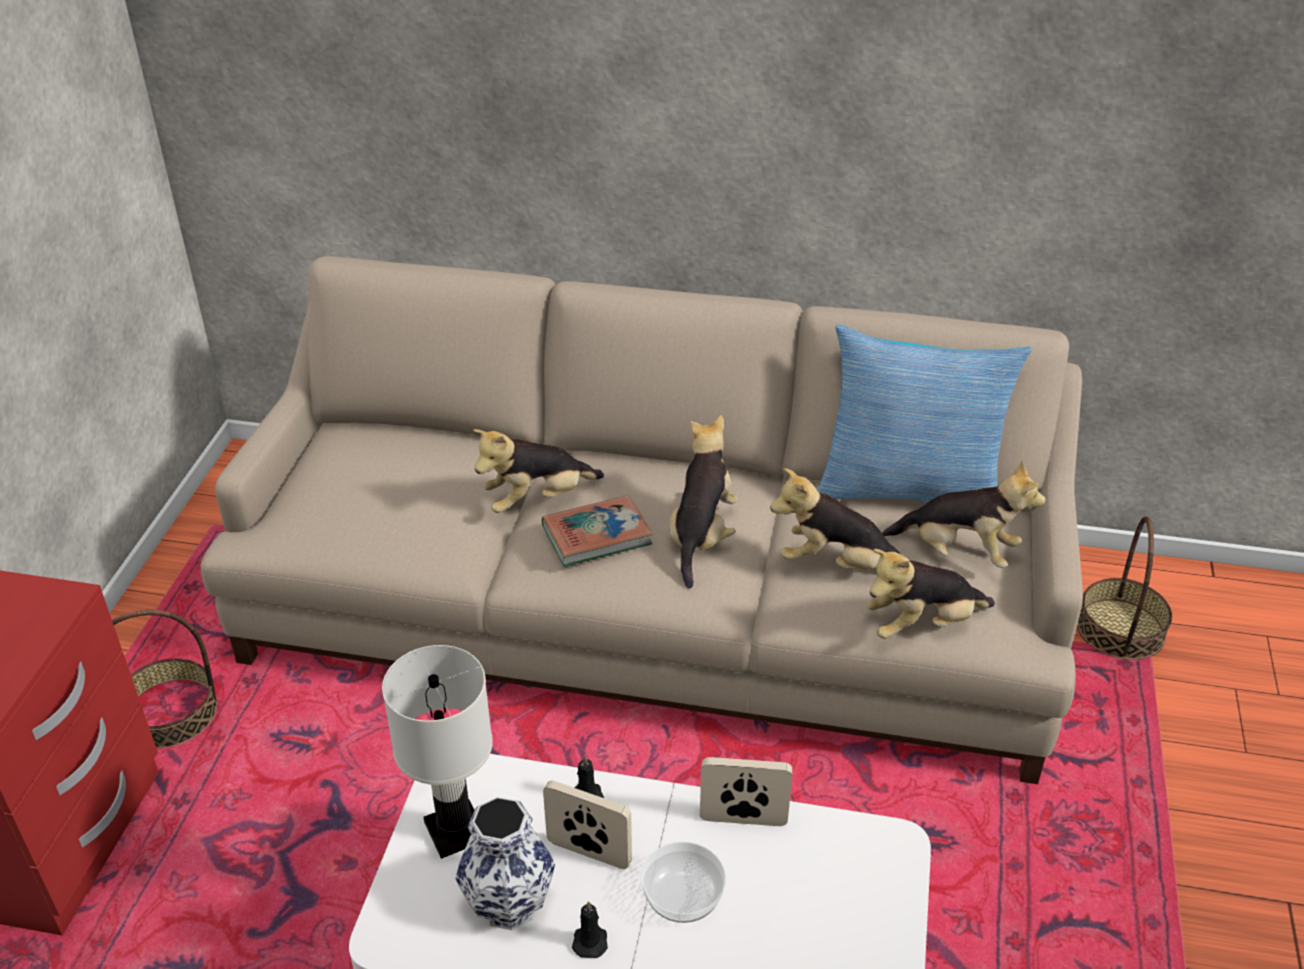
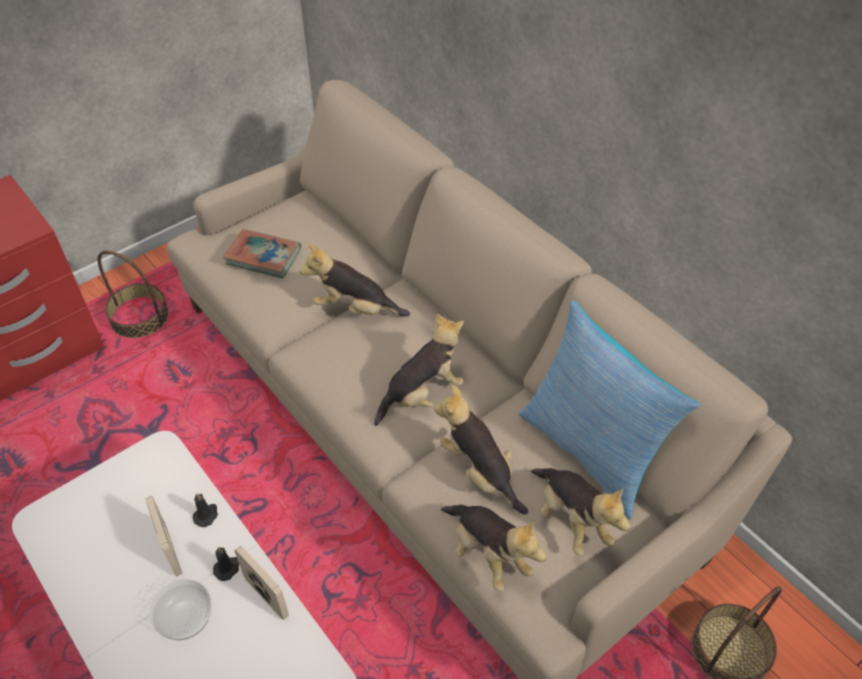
camera: 40 degrees right, 10 degrees up
white table lamp [382,645,493,859] -> none
vase [455,797,555,930] -> none
book [542,495,653,567] -> book moved to [223,229,301,279]
black candle [572,901,608,958] -> black candle moved to [213,547,239,581]
plush toy [866,549,995,639] -> plush toy turned 150 degrees counterclockwise [441,505,547,591]

